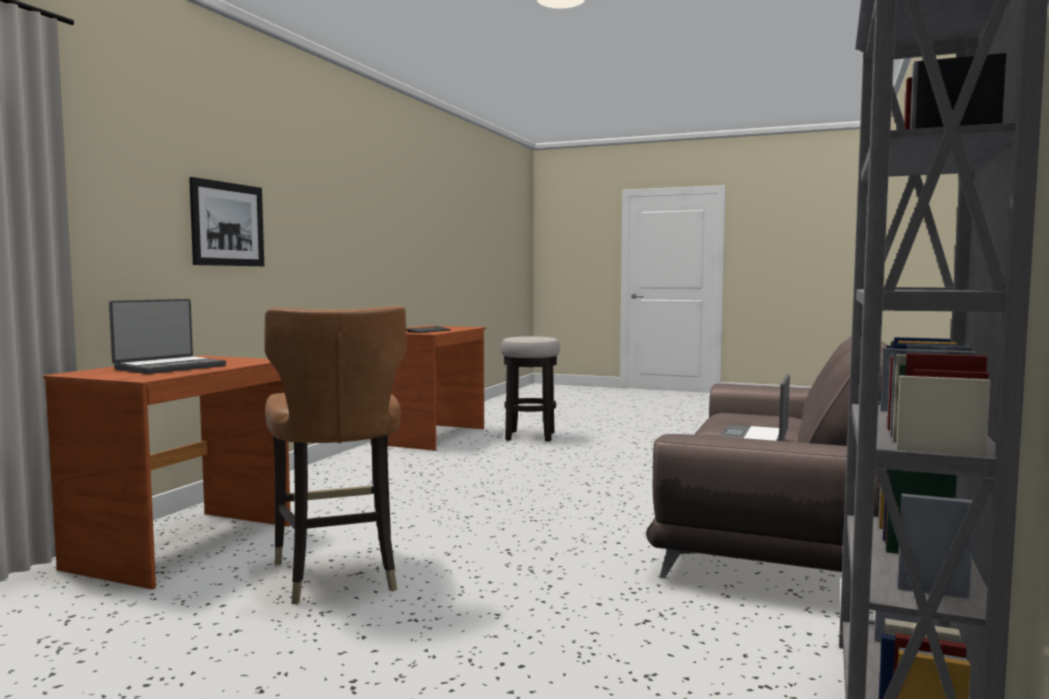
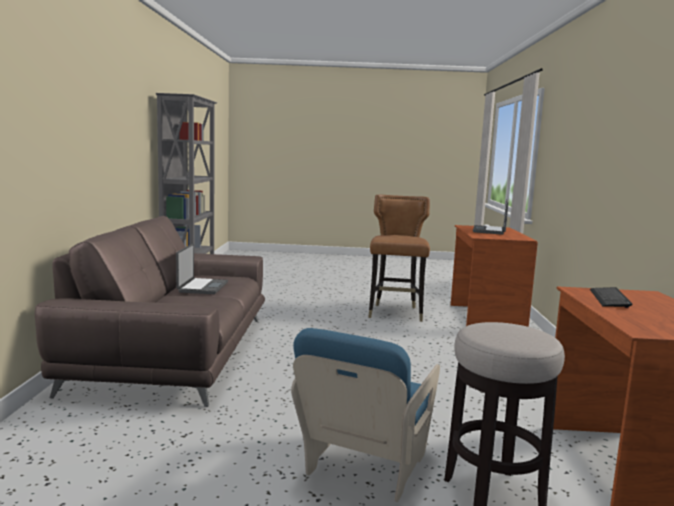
camera: 160 degrees right, 5 degrees up
picture [189,177,264,266] -> none
brown chair [264,306,407,604] -> brown chair turned 45 degrees clockwise [368,195,430,322]
none -> blue armchair [291,328,440,502]

